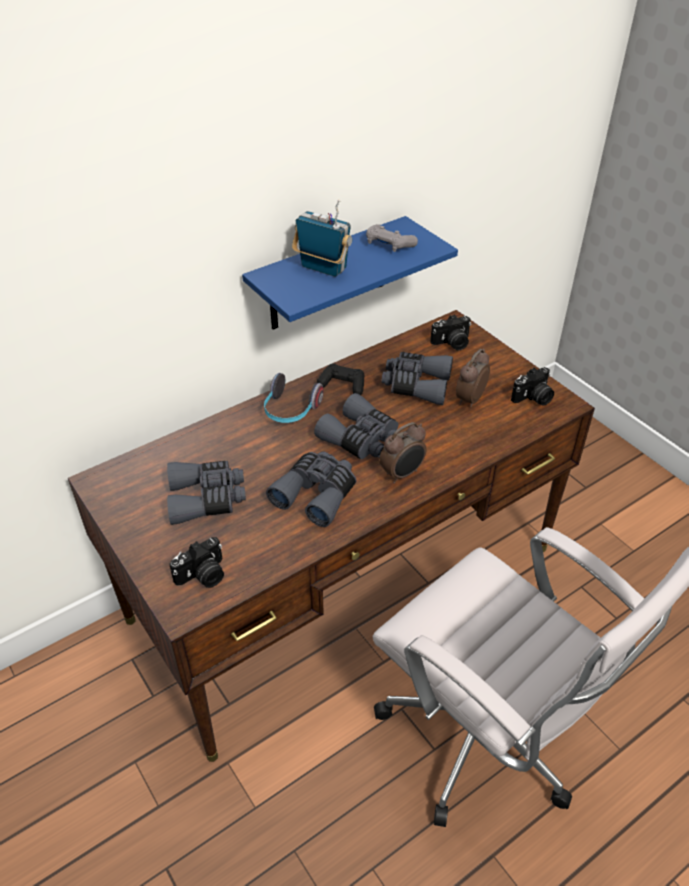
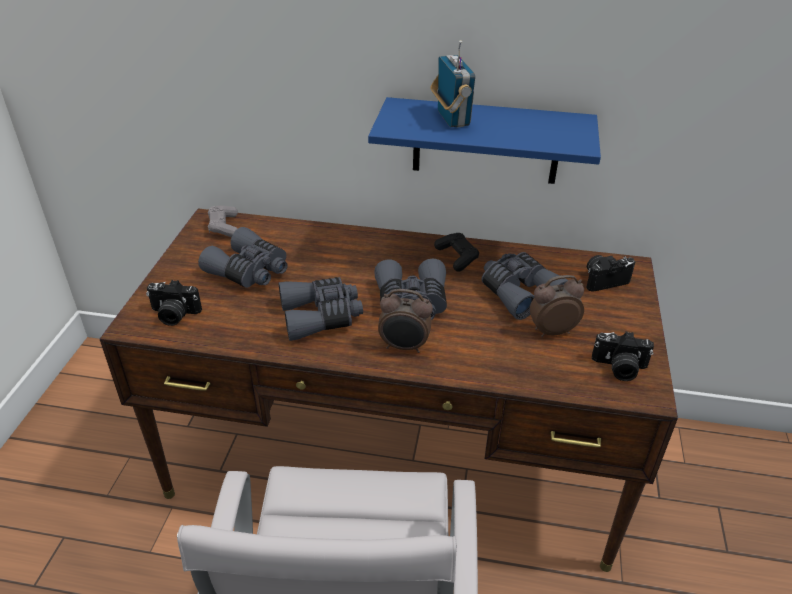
camera: 45 degrees right, 5 degrees down
headphones [264,373,324,423] -> none
grey game controller [366,224,418,252] -> grey game controller moved to [208,206,238,237]
camera [430,314,471,350] -> camera turned 135 degrees clockwise [586,255,636,292]

